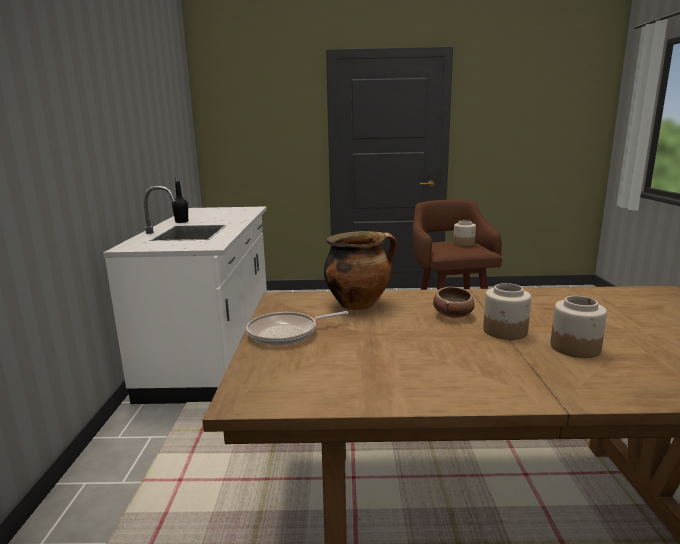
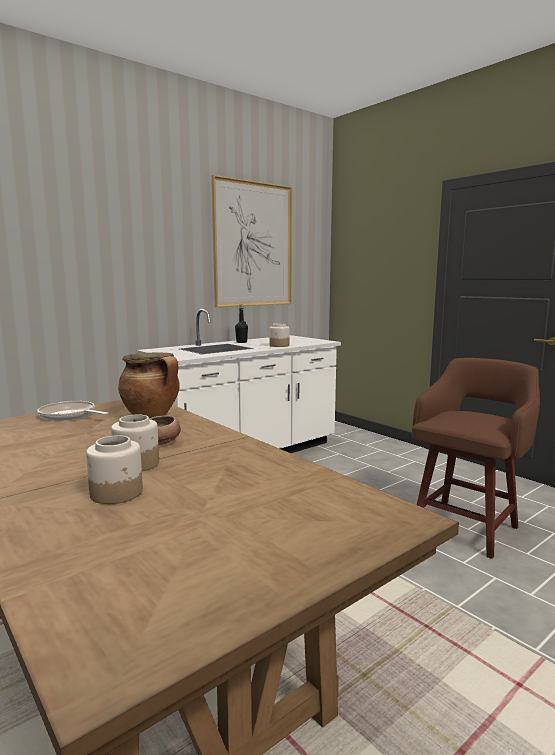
camera: 50 degrees right, 5 degrees down
jar [453,220,476,246] -> jar moved to [269,323,289,347]
none -> picture [212,175,292,307]

